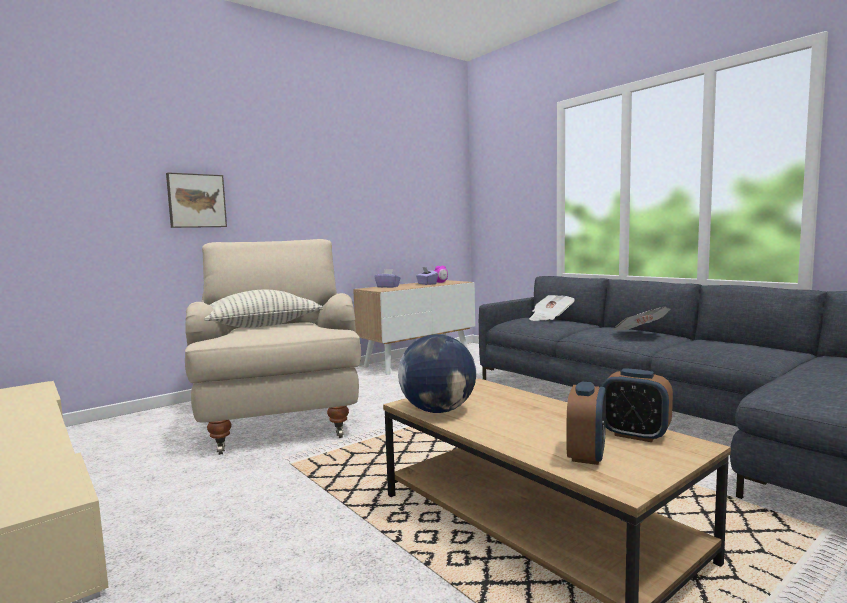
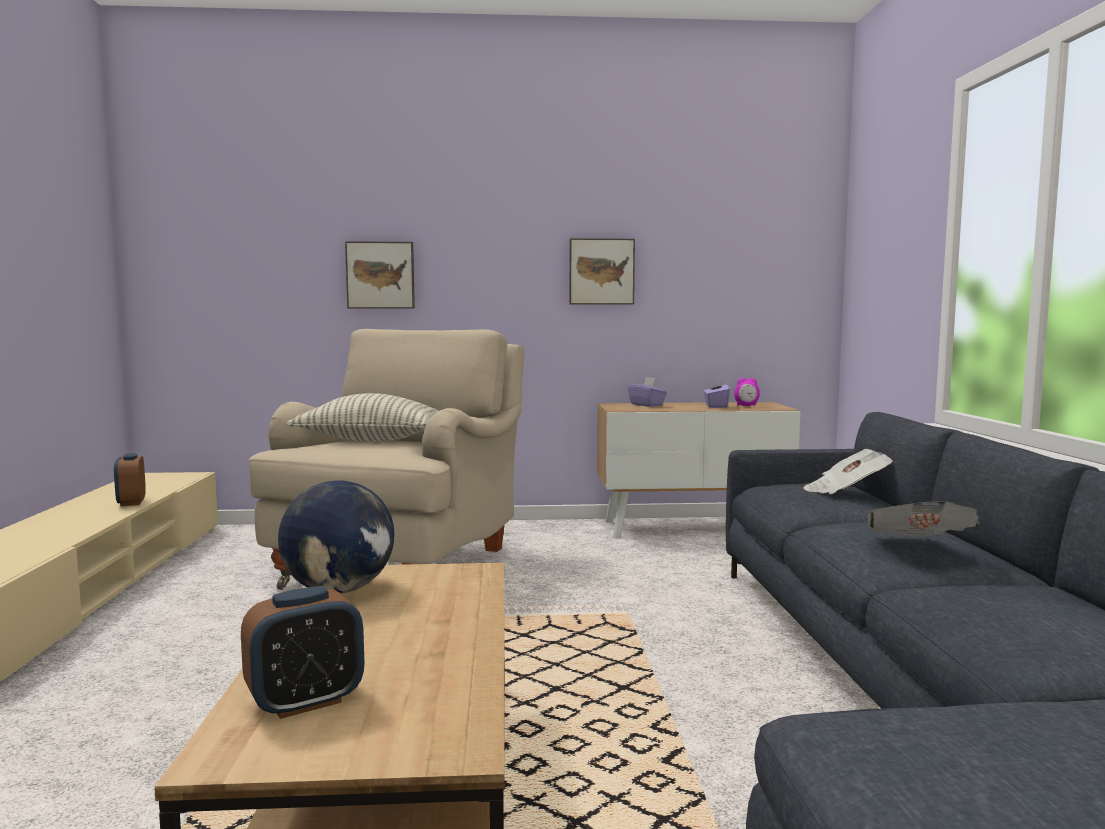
camera: 35 degrees right, 0 degrees up
alarm clock [602,368,673,442] -> alarm clock moved to [114,453,146,506]
none -> picture [569,238,635,304]

